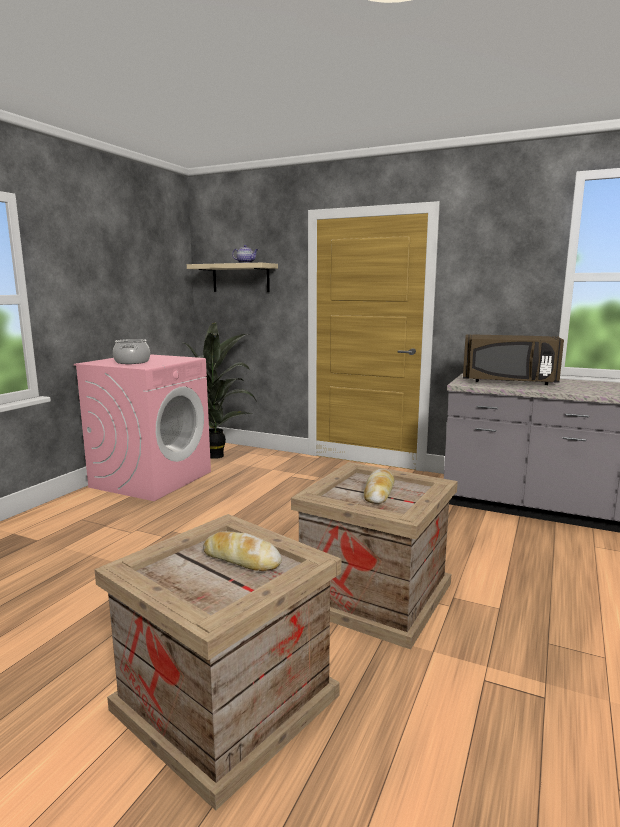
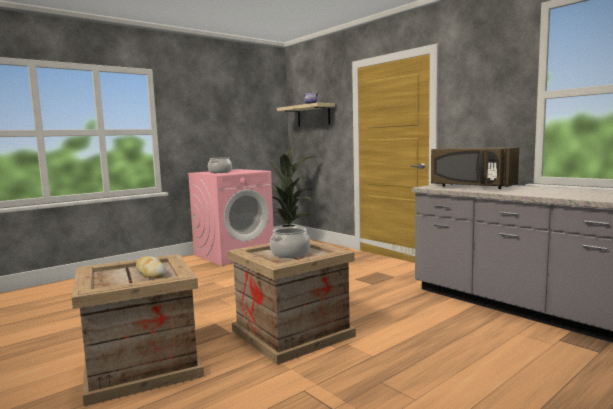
camera: 25 degrees right, 5 degrees down
bread [364,469,394,504] -> cooking pot [270,227,310,258]

